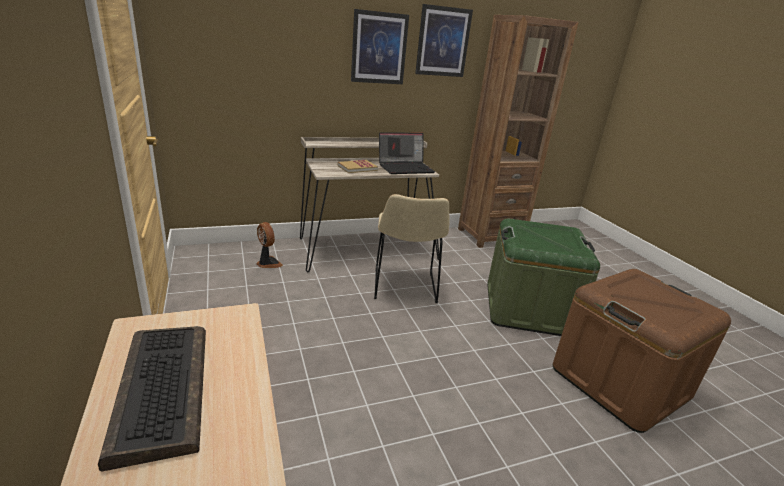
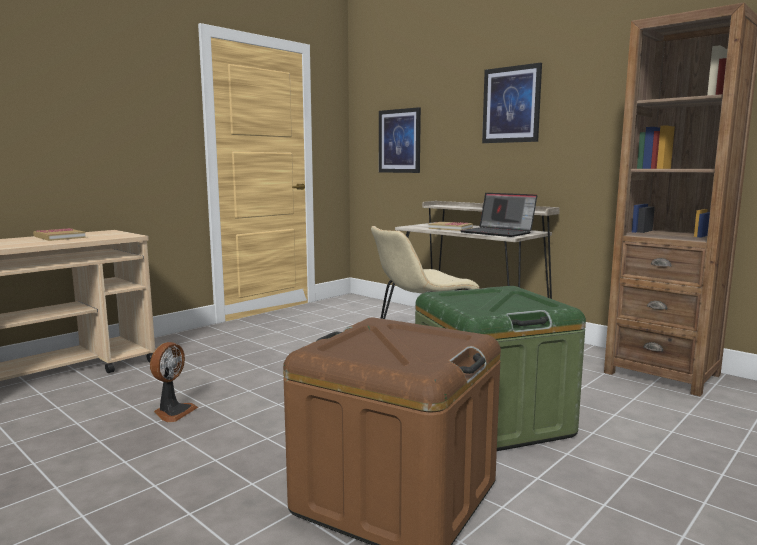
camera: 65 degrees right, 15 degrees down
keyboard [98,326,206,471] -> book [33,228,86,241]
fan [256,222,283,268] -> fan moved to [150,342,198,422]
picture [415,4,473,77] -> picture moved to [379,107,421,173]

